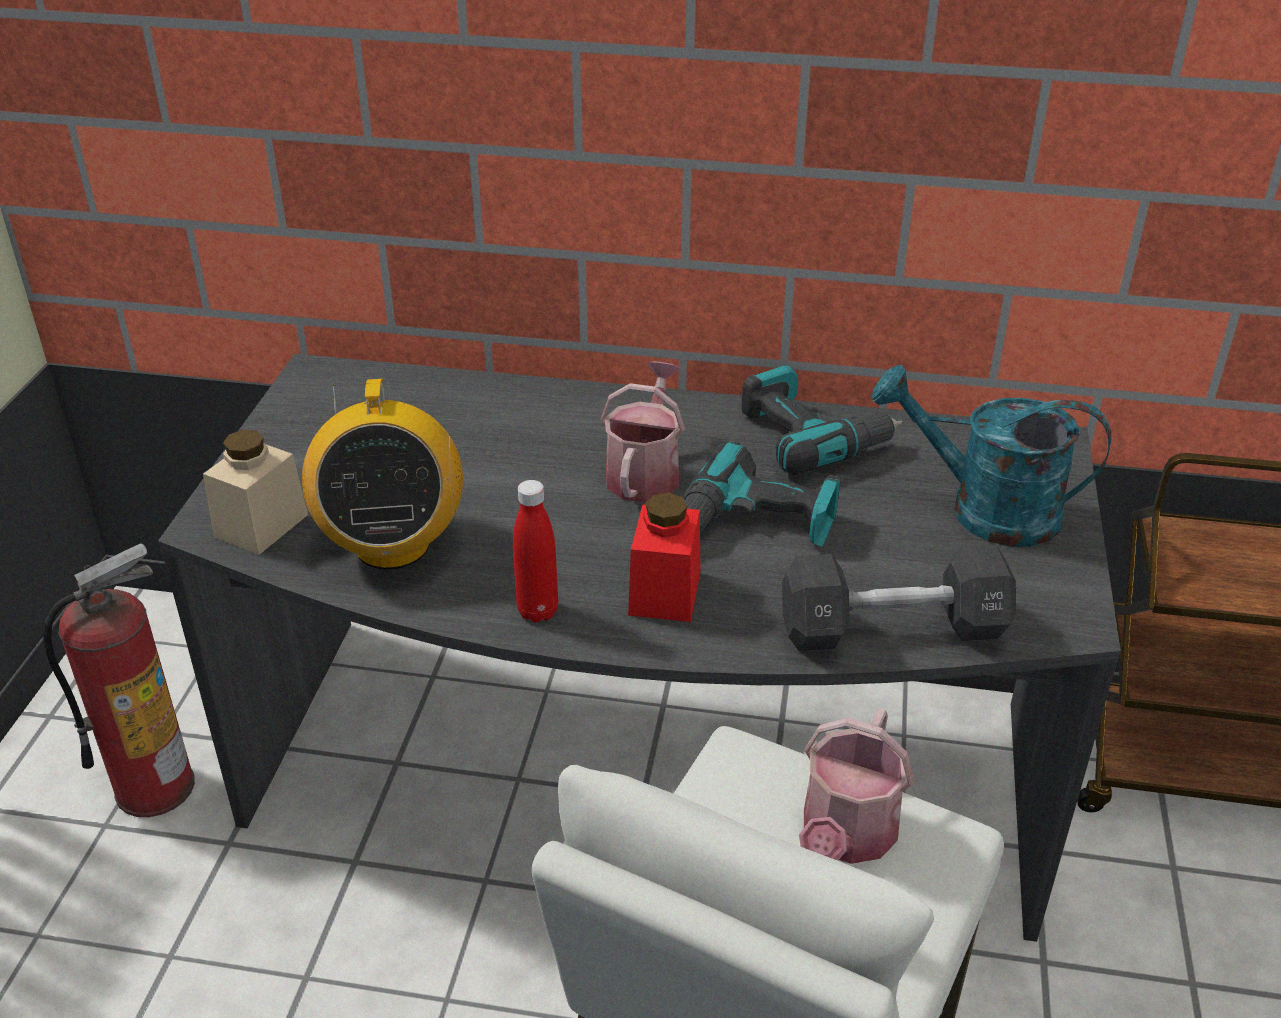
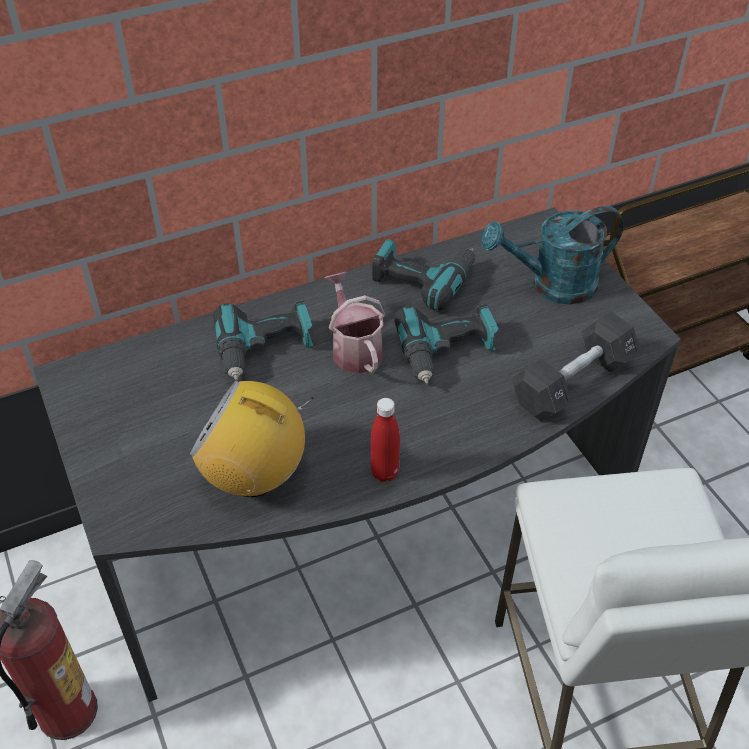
camera: 35 degrees left, 10 degrees up
beige jar [203,430,308,555] -> none
radio [302,379,463,570] -> radio turned 150 degrees clockwise [190,381,314,497]
red jar [628,493,700,622] -> none
watering can [799,708,914,864] -> none
none -> power drill [213,300,313,381]

